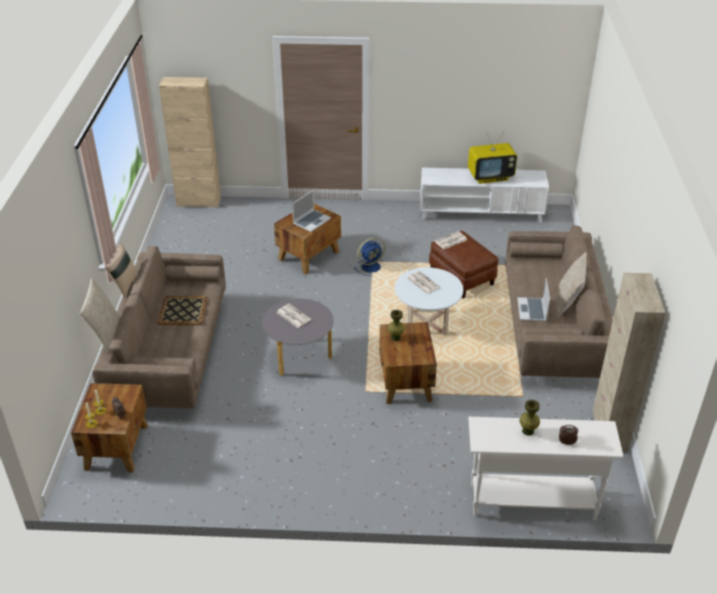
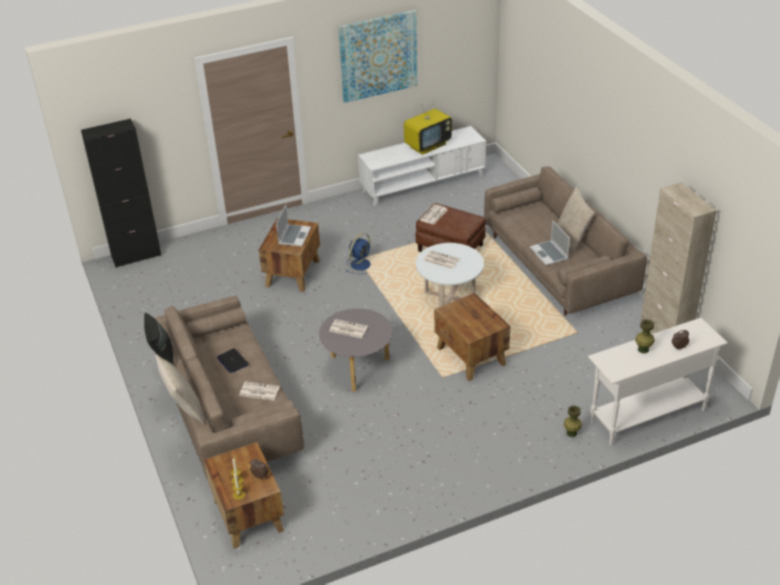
camera: 25 degrees left, 0 degrees up
beige pillow [105,243,138,298] -> black pillow [144,313,174,365]
tray [157,296,208,325] -> laptop [217,348,249,373]
beige cabinet [159,77,221,208] -> black cabinet [81,119,162,268]
green vase [388,310,405,341] -> green vase moved to [564,405,582,437]
none -> newspaper [239,381,280,401]
none -> picture [338,10,417,103]

